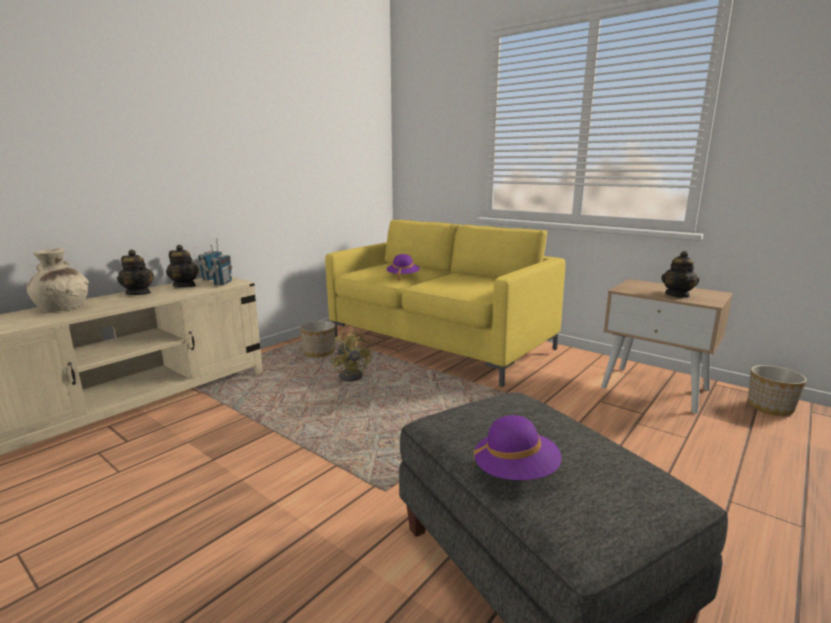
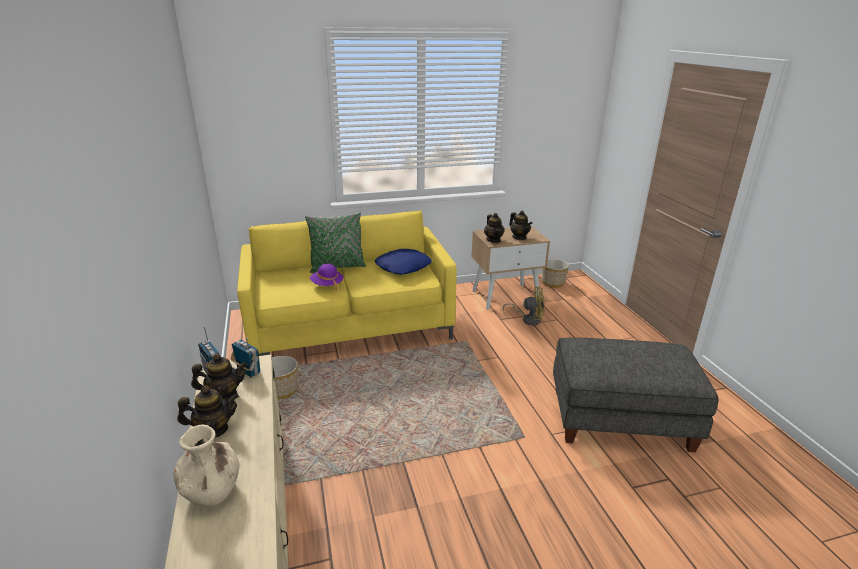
camera: 55 degrees left, 10 degrees up
yellow fan [331,329,373,381] -> yellow fan moved to [503,287,544,325]
purple hat [473,415,562,480] -> none
none -> green pillow [305,213,366,273]
none -> blue pillow [375,249,432,275]
none -> teapot [484,213,505,243]

